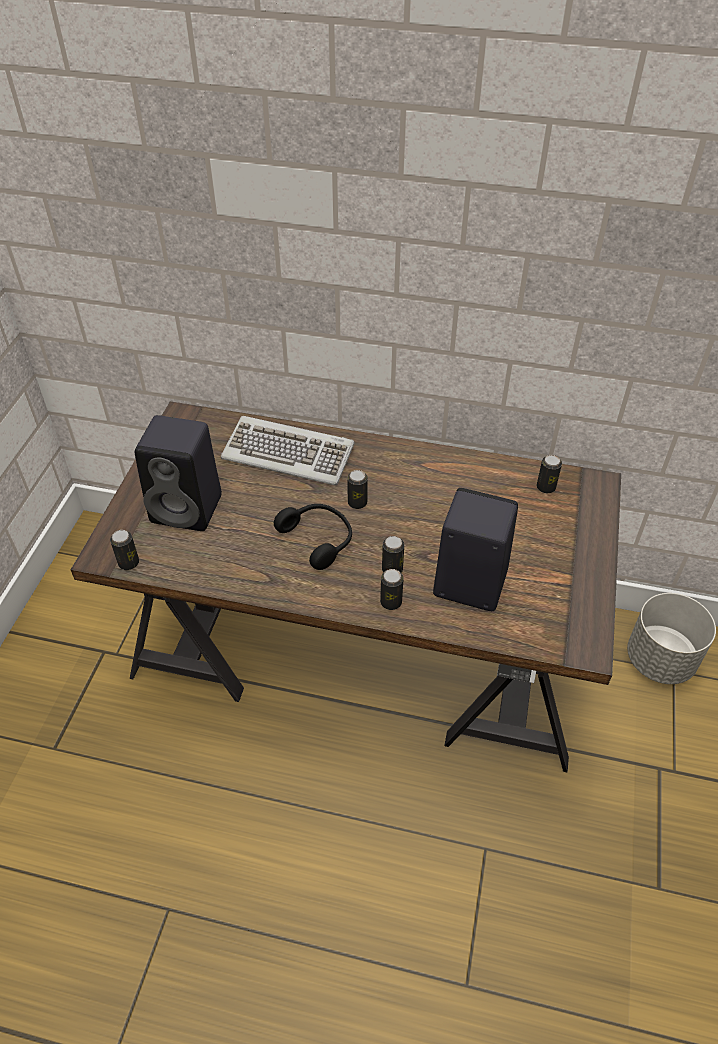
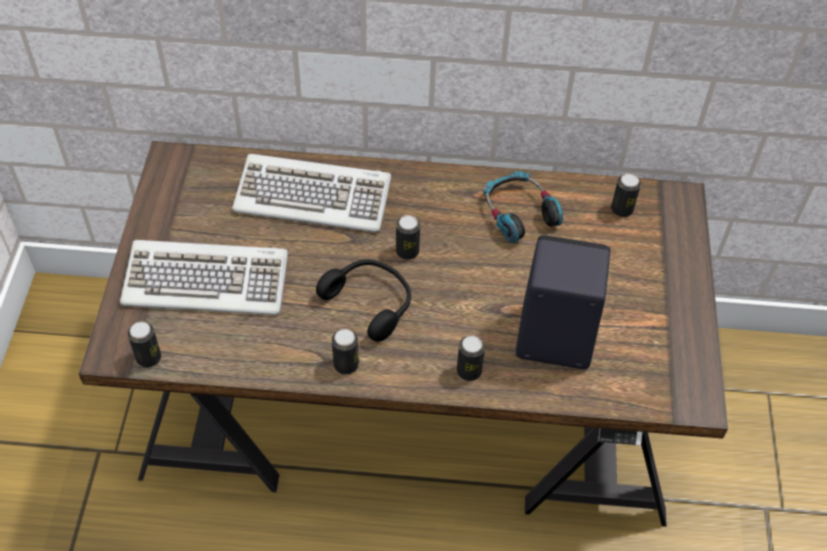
camera: 10 degrees left, 5 degrees up
black speaker [135,415,222,531] -> keyboard [120,240,288,315]
can [382,536,404,573] -> can moved to [332,329,359,375]
grey planter [627,593,716,684] -> none
none -> headphones [483,171,563,243]

